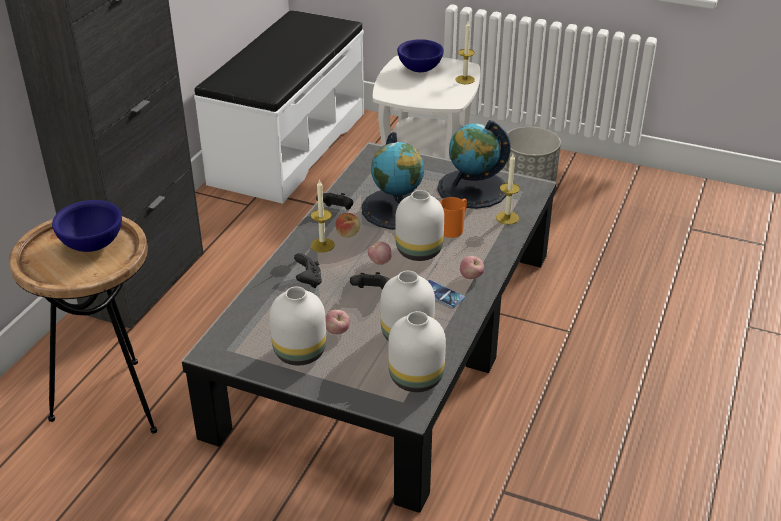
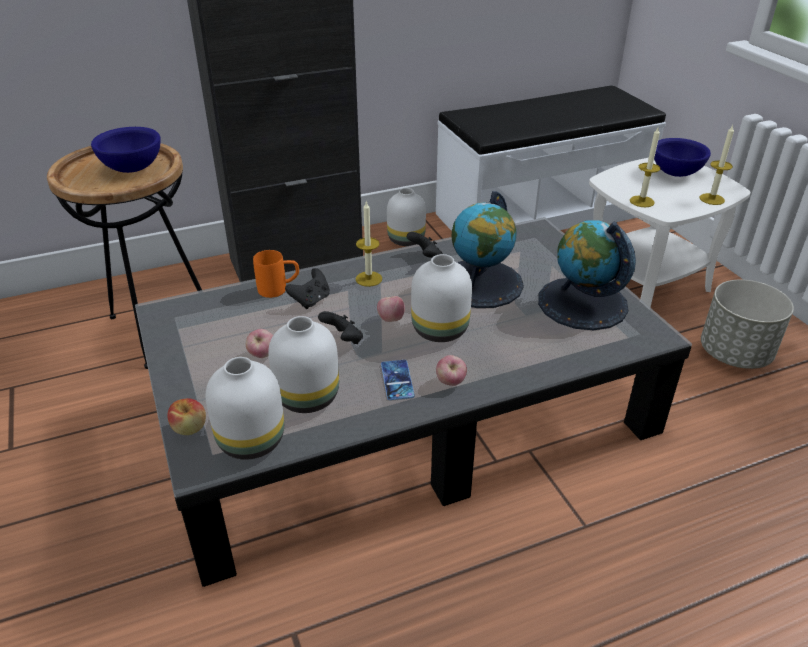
camera: 45 degrees right, 0 degrees up
white vase [269,287,326,366] -> white vase moved to [387,188,426,246]
apple [335,213,360,238] -> apple moved to [167,398,206,435]
orange mug [440,197,467,238] -> orange mug moved to [253,250,299,298]
candle [496,154,520,225] -> candle moved to [630,128,660,207]

